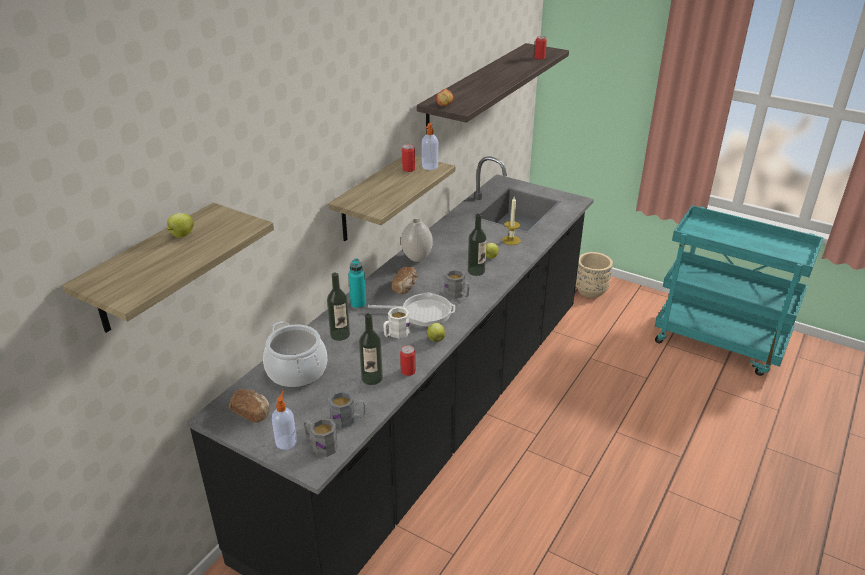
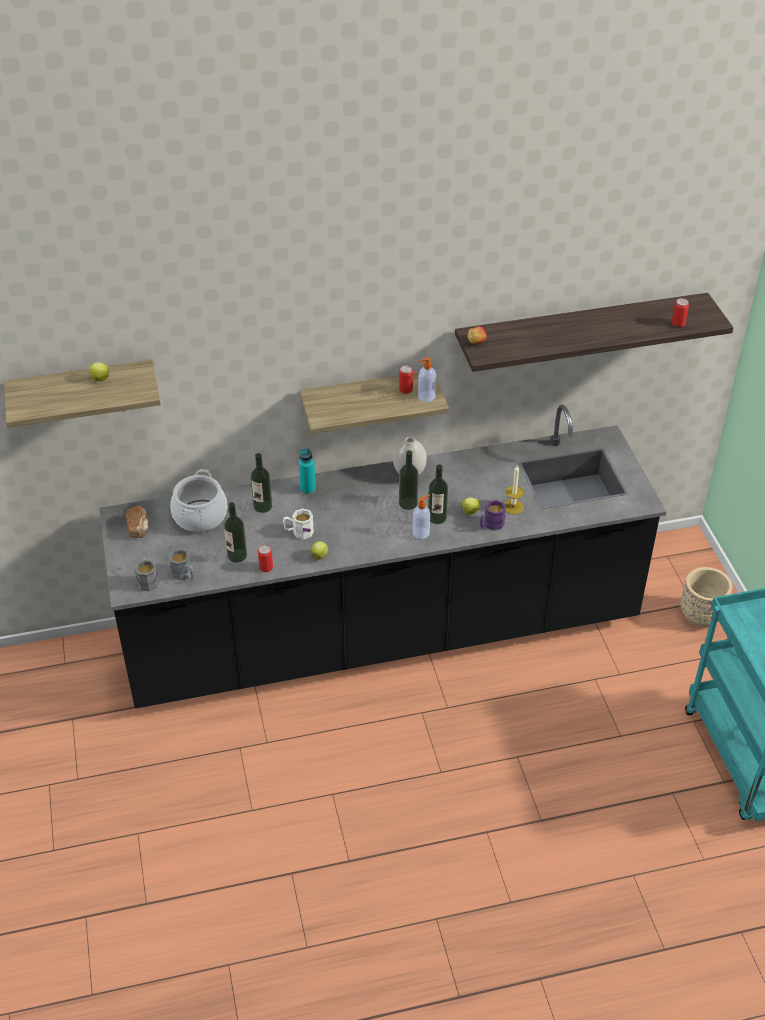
camera: 45 degrees right, 10 degrees up
soap dispenser [272,391,297,450] -> soap dispenser moved to [413,495,430,539]
frying pan [368,292,455,327] -> none
bread [392,267,418,294] -> none
grey mug [445,269,470,299] -> none
none -> bottle [399,450,418,510]
none -> purple mug [480,500,506,530]

